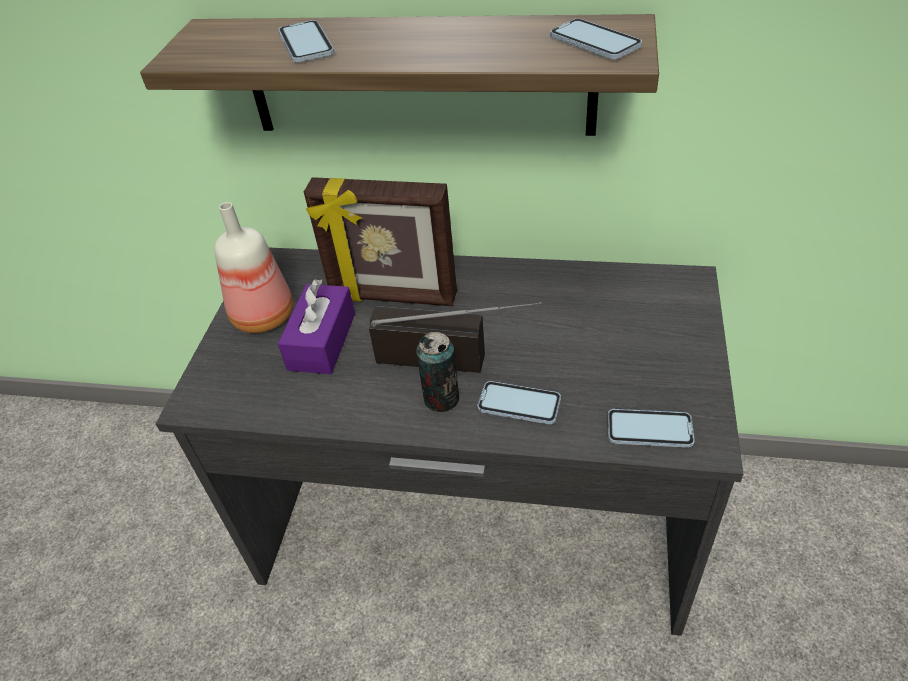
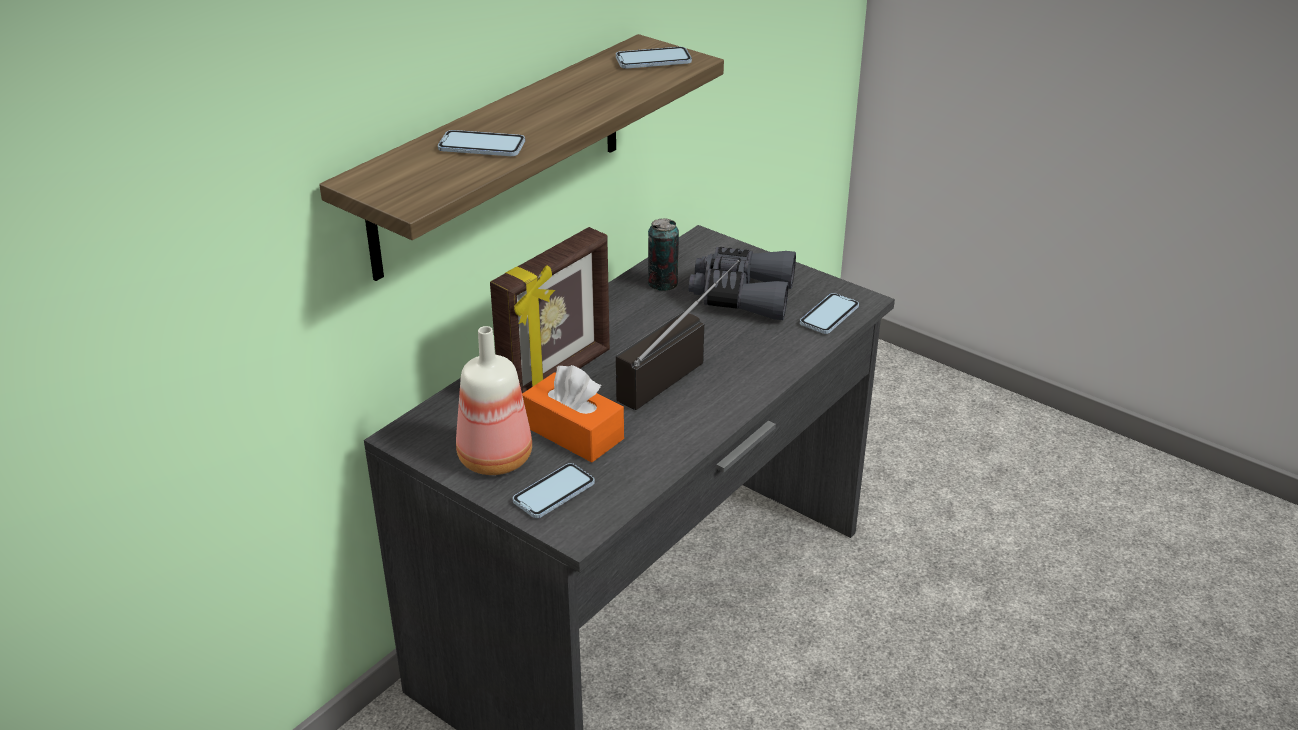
camera: 65 degrees left, 10 degrees down
purple tissue box [278,279,355,374] -> orange tissue box [522,365,624,462]
can [416,332,459,412] -> can moved to [648,218,679,291]
phone [478,381,561,424] -> phone moved to [513,463,595,518]
none -> grey binoculars [689,247,796,320]

